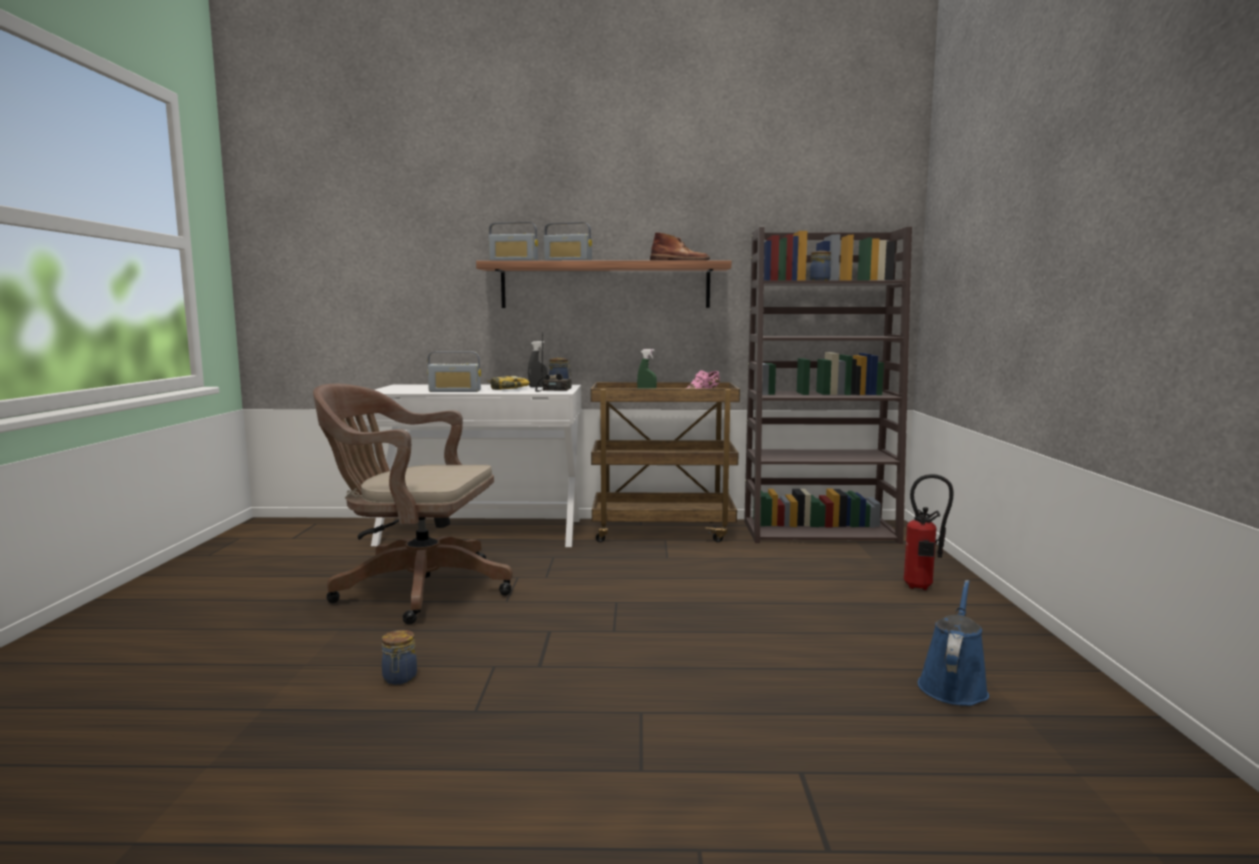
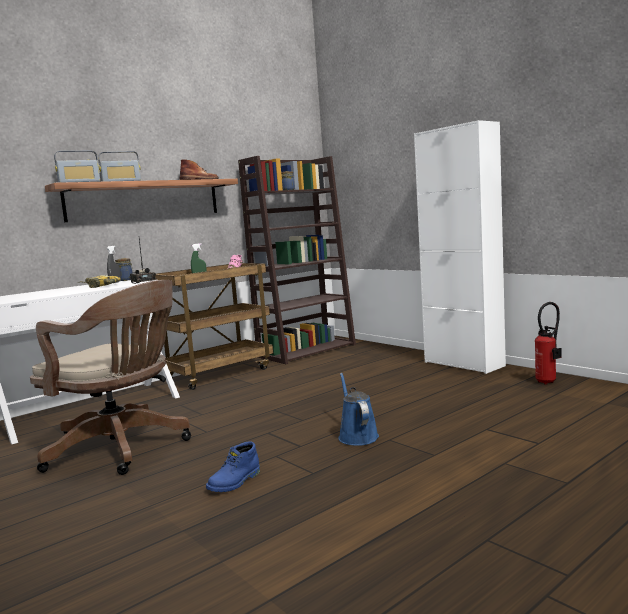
camera: 40 degrees left, 0 degrees up
brown office chair [313,384,513,625] -> brown office chair turned 120 degrees counterclockwise [30,280,191,475]
jar [382,630,417,685] -> blue boot [206,441,260,492]
radio [427,352,481,392] -> none
fire extinguisher [904,474,953,590] -> fire extinguisher moved to [535,302,562,385]
blue watering can [917,580,989,706] -> blue watering can moved to [338,373,379,446]
none -> white cabinet [414,120,506,374]

